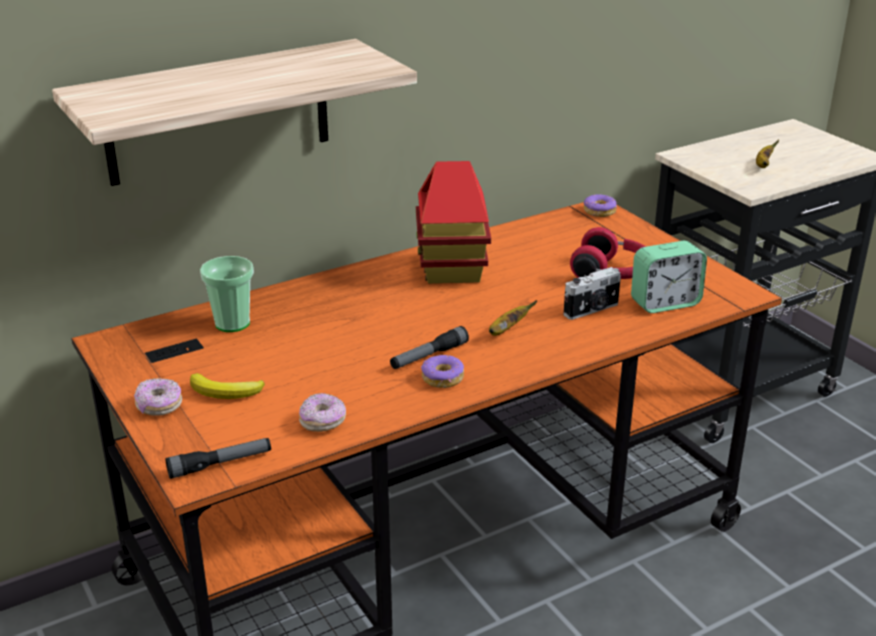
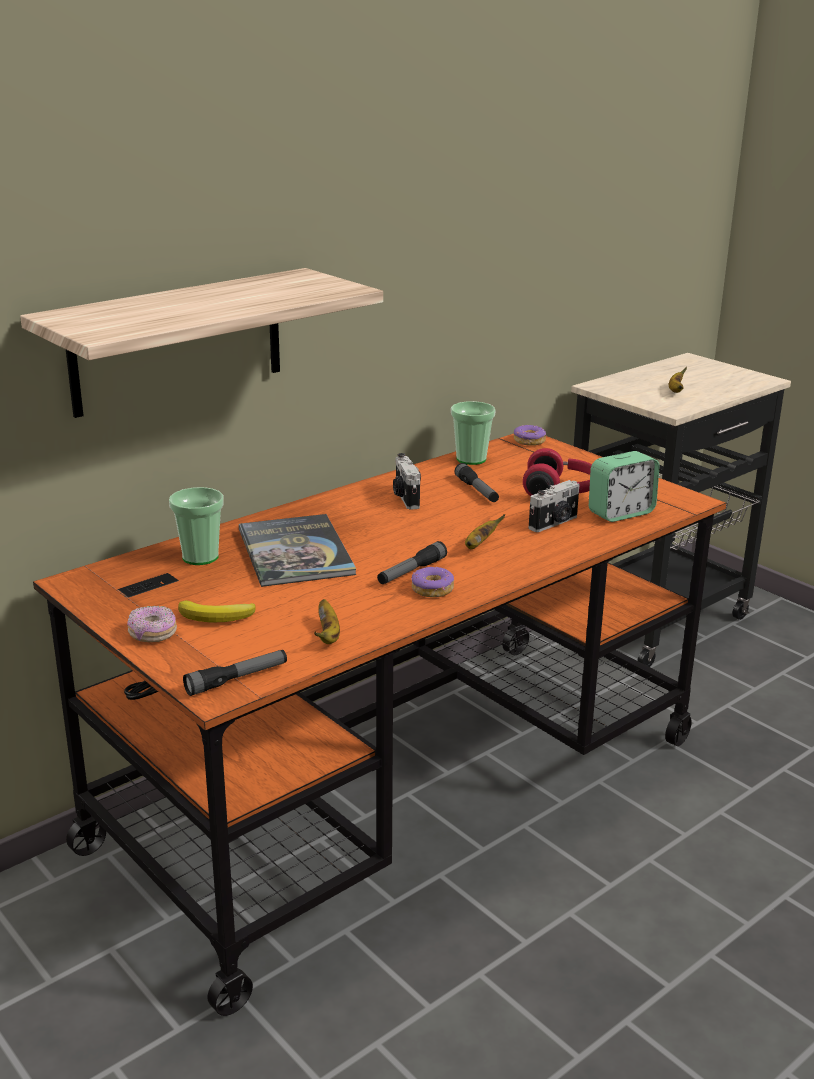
camera: 10 degrees left, 5 degrees down
donut [299,393,346,432] -> banana [314,599,340,644]
toy house [416,161,491,284] -> camera [393,453,421,510]
none -> book [239,514,356,587]
none -> cup [451,401,496,465]
none -> flashlight [454,463,499,502]

